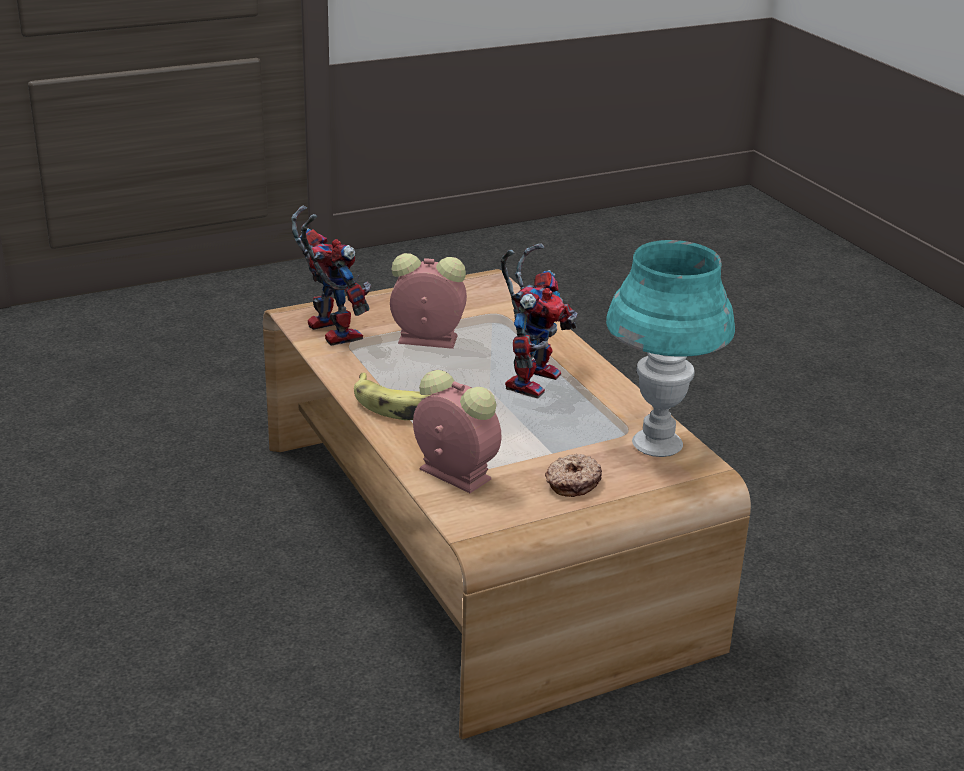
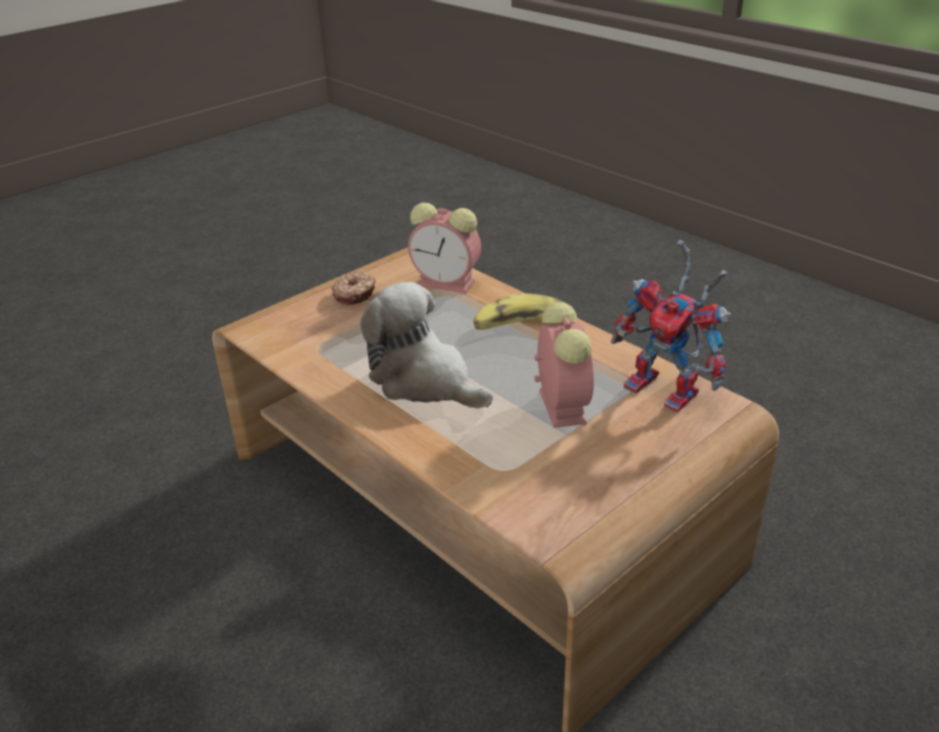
camera: 165 degrees right, 5 degrees up
alarm clock [390,253,467,349] -> alarm clock turned 90 degrees counterclockwise [534,302,594,428]
toy robot [501,244,578,399] -> plush toy [360,282,493,409]
turquoise table lamp [606,240,735,457] -> none

